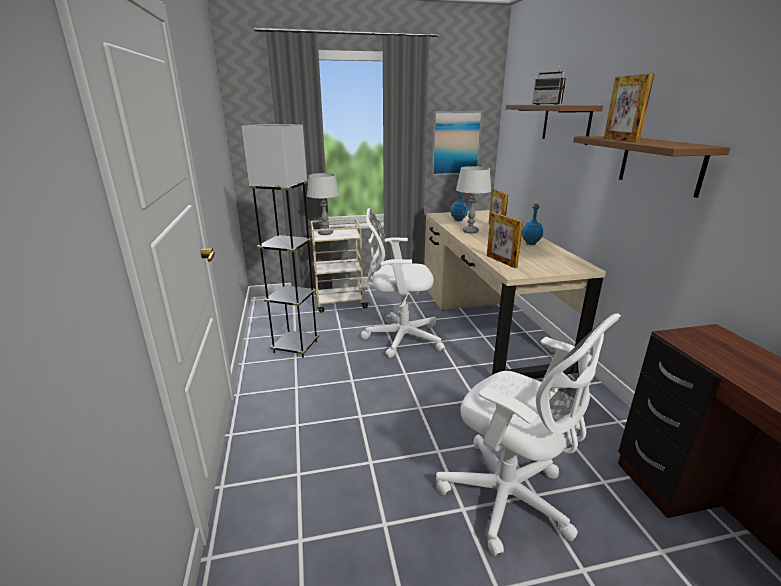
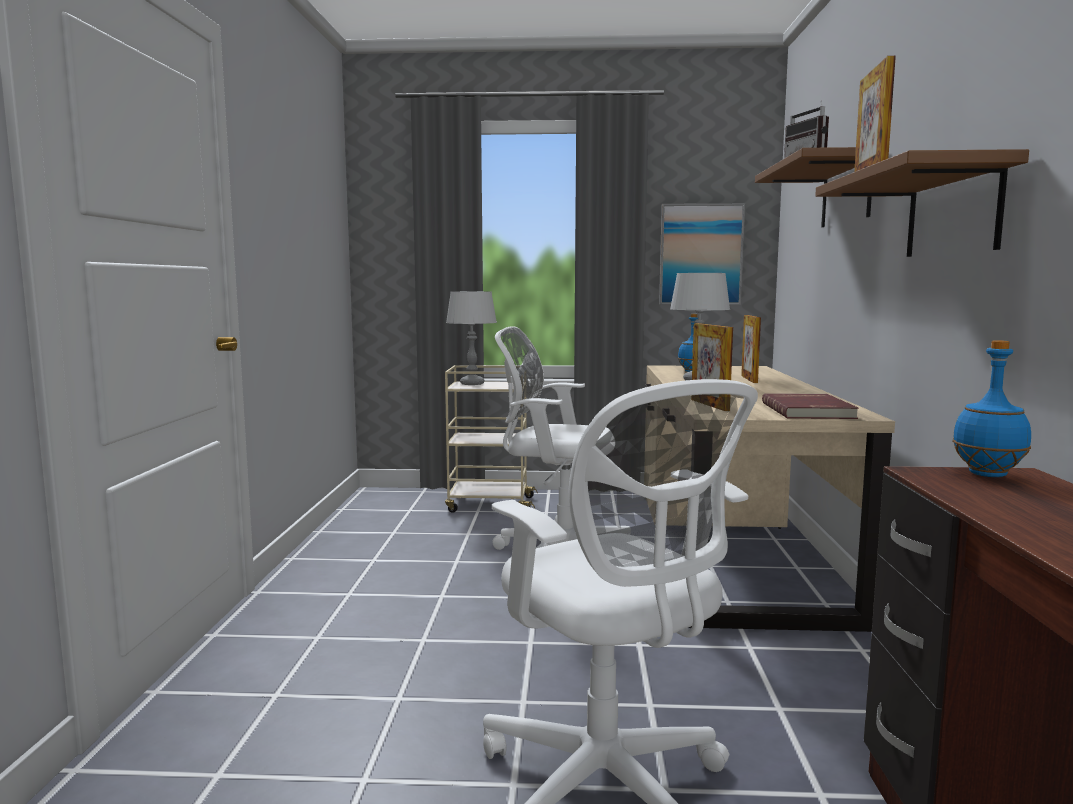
camera: 15 degrees right, 15 degrees down
grey floor lamp [241,124,319,358] -> none
blue bottle [522,203,543,245] -> blue bottle moved to [952,340,1031,477]
none -> red book [762,393,859,419]

